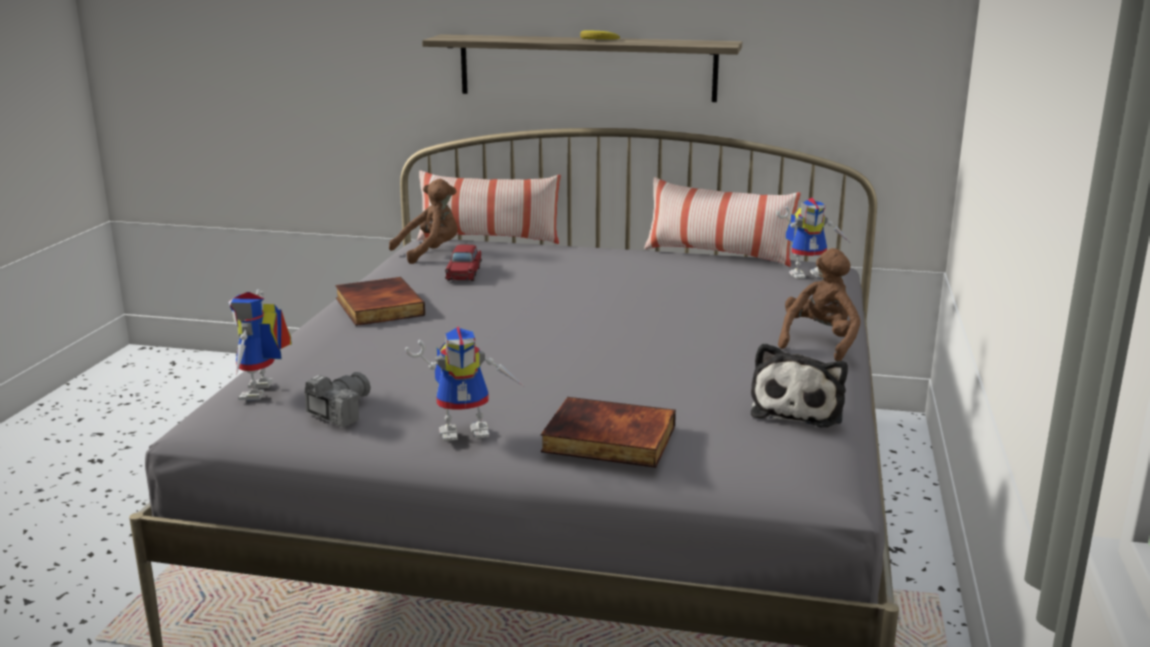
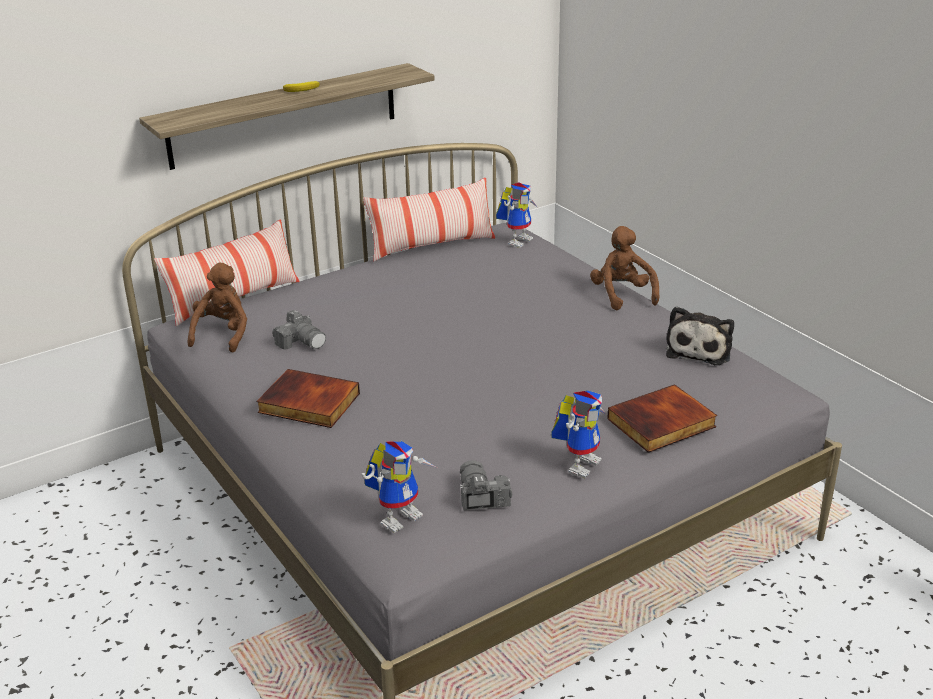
camera: 45 degrees left, 10 degrees up
toy robot [228,289,292,401] -> toy robot turned 90 degrees counterclockwise [362,441,437,533]
red toy car [445,245,482,281] -> camera [272,310,326,349]
plush toy [751,343,848,427] -> plush toy turned 45 degrees clockwise [666,306,734,365]

